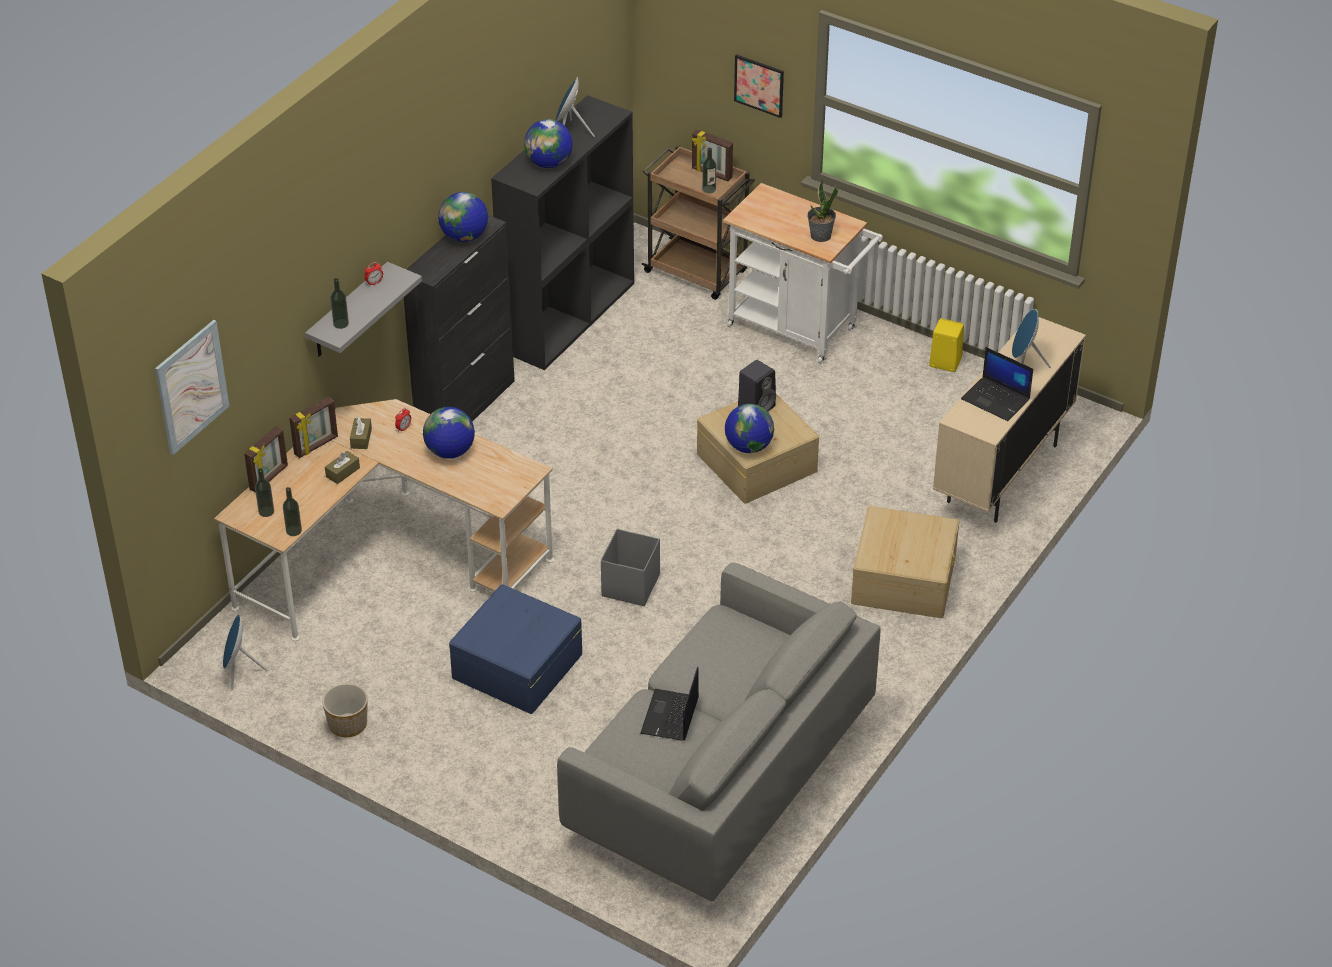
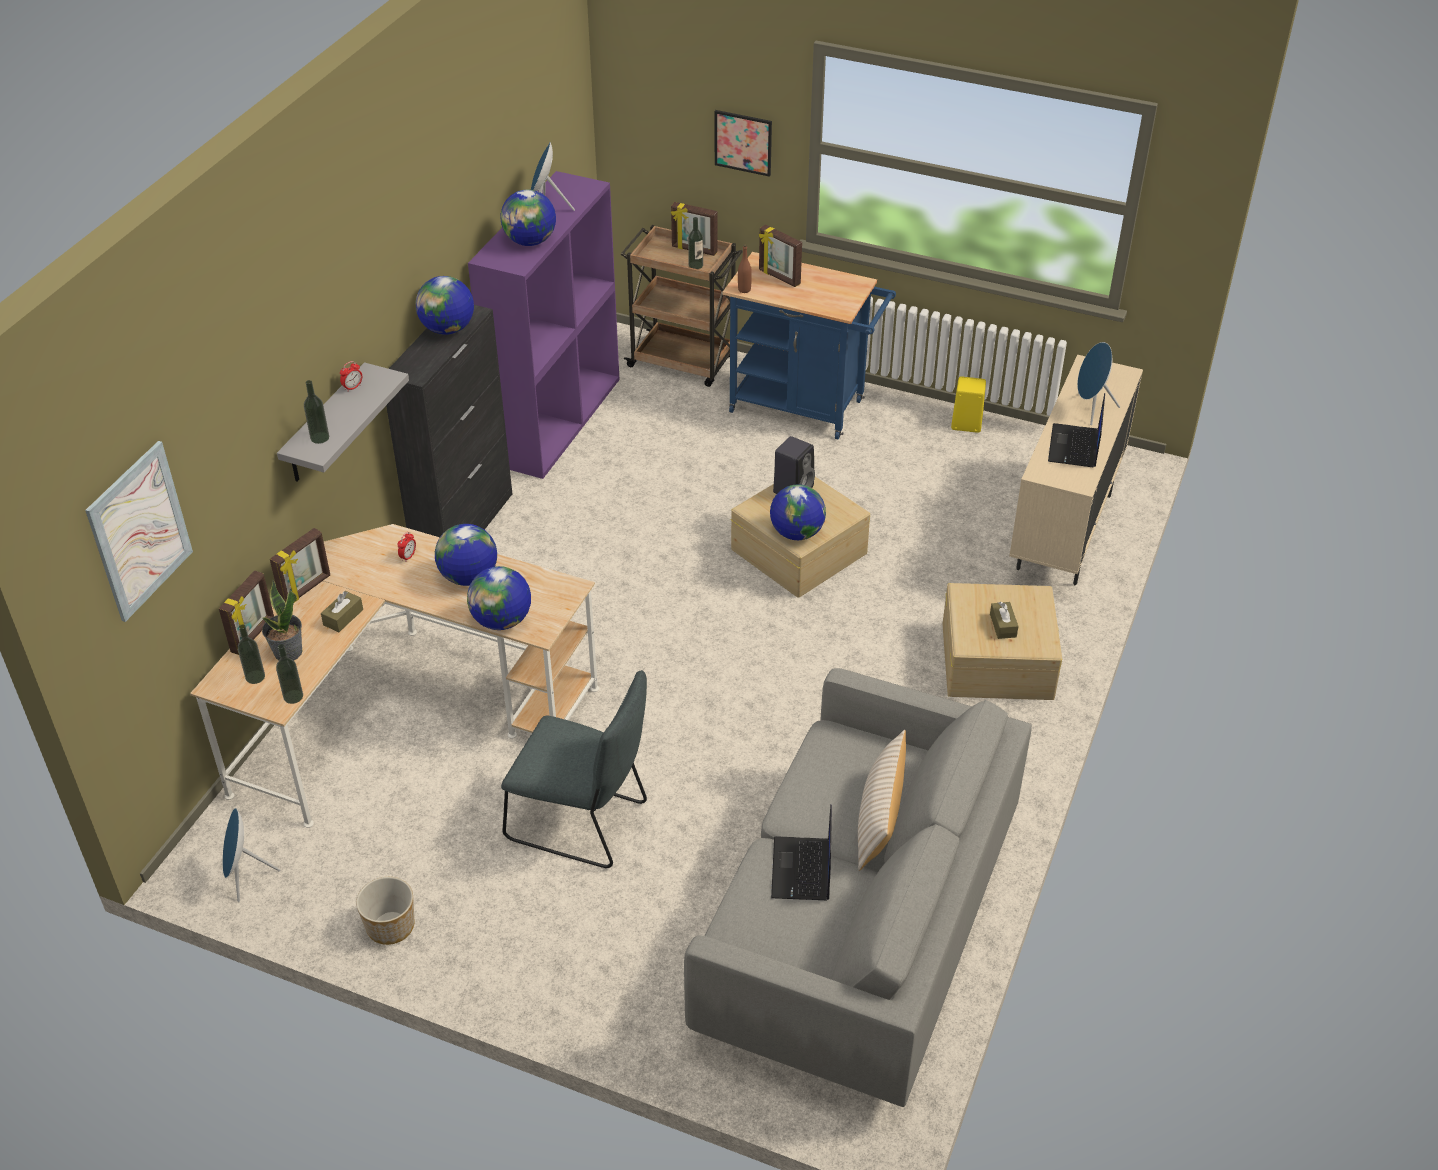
camera: 10 degrees left, 0 degrees up
brown tissue box [350,417,372,449] -> brown tissue box moved to [990,602,1019,639]
blue storage box [449,584,583,714] -> grey chair [501,670,647,868]
black bookcase [491,95,634,370] -> purple bookcase [468,171,620,479]
grey storage box [601,529,660,606] -> none
white cart [723,183,883,364] -> blue cart [722,252,896,439]
potted plant [807,179,838,242] -> potted plant moved to [262,580,302,660]
laptop [961,347,1033,421] -> laptop turned 75 degrees clockwise [1048,393,1105,468]
none -> globe [467,566,531,630]
none -> brown bottle [738,244,752,293]
none -> picture frame [759,225,802,287]
none -> beige pillow [858,730,906,871]

